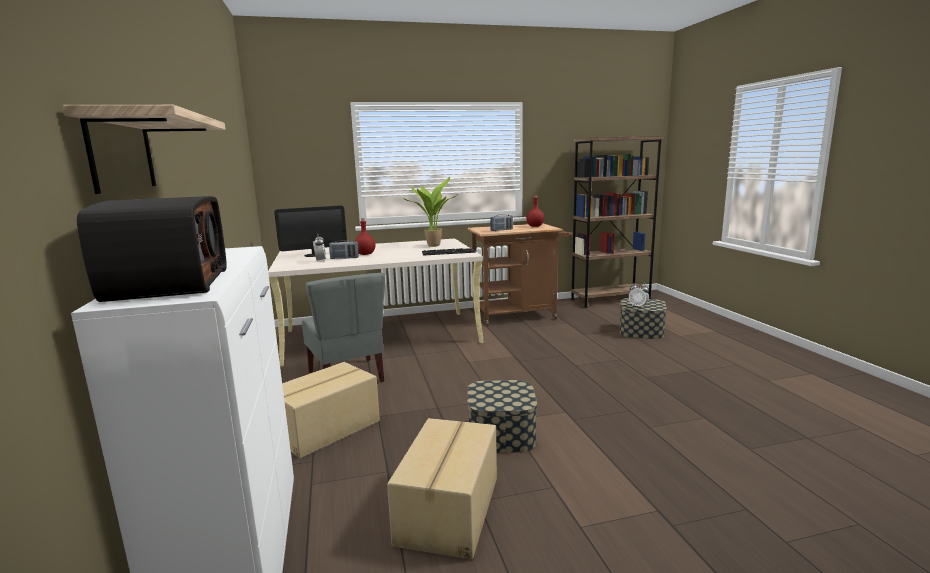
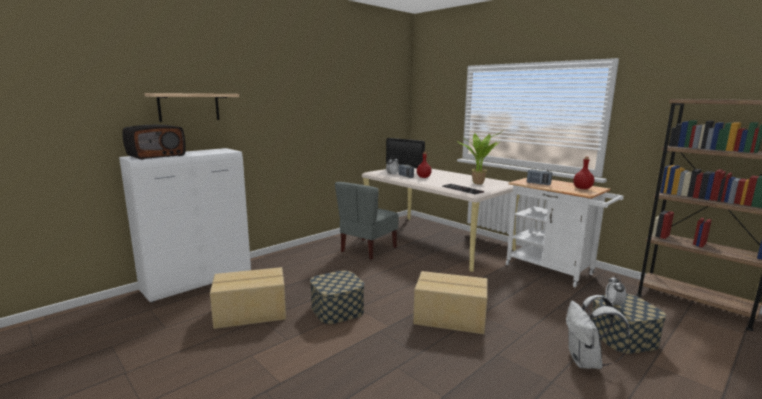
camera: 60 degrees right, 0 degrees up
cardboard box [282,362,380,458] -> cardboard box moved to [413,271,488,334]
brown cart [468,224,573,326] -> white cart [506,178,624,287]
none -> white backpack [566,295,631,369]

